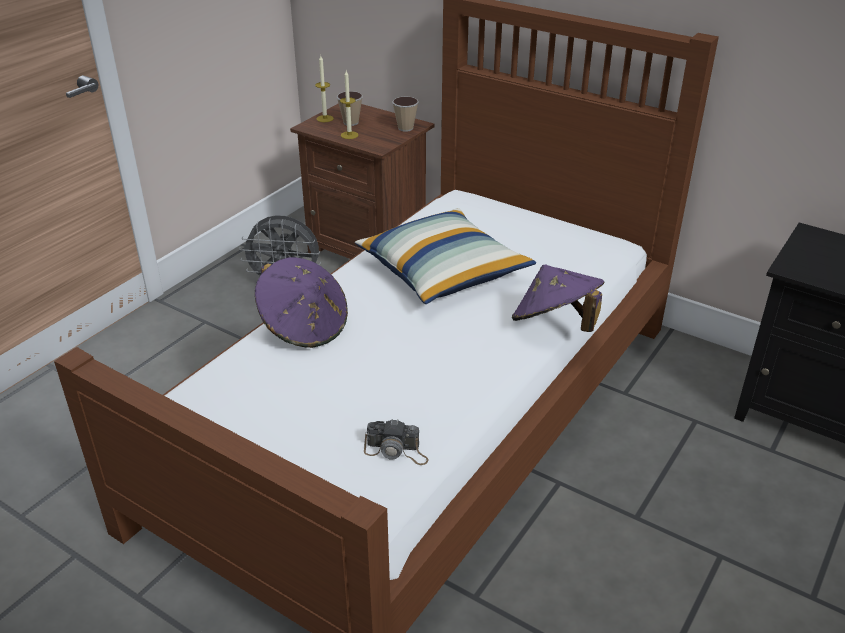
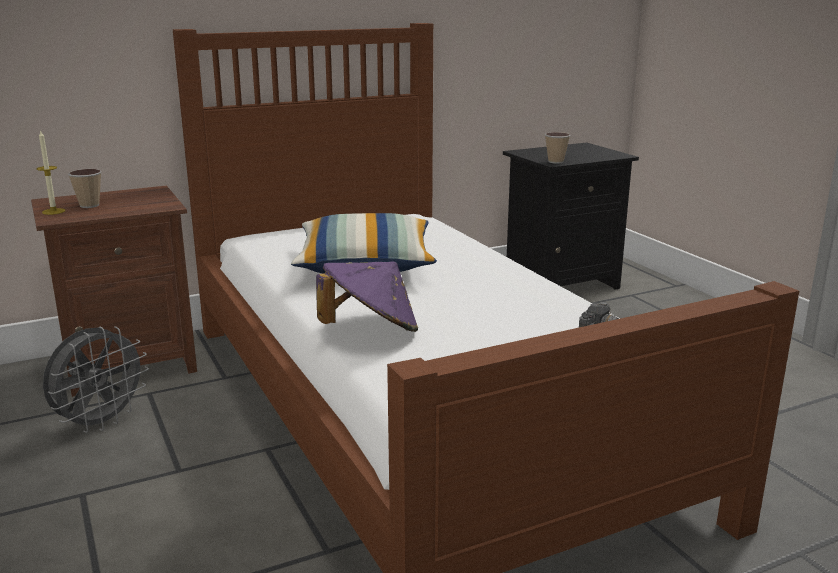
camera: 60 degrees left, 15 degrees down
candle [340,71,359,139] -> none
cup [392,96,419,132] -> cup moved to [545,132,570,164]
purple hat [512,264,604,332] -> none

